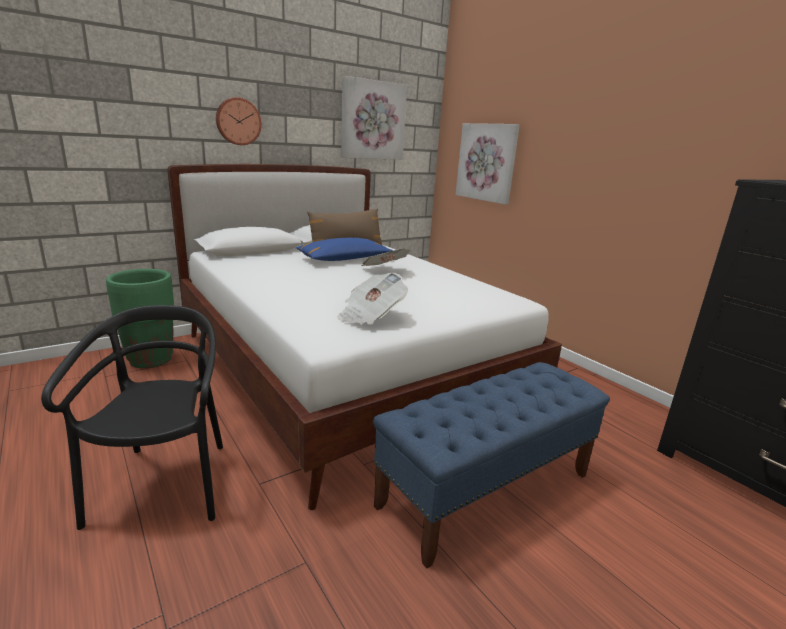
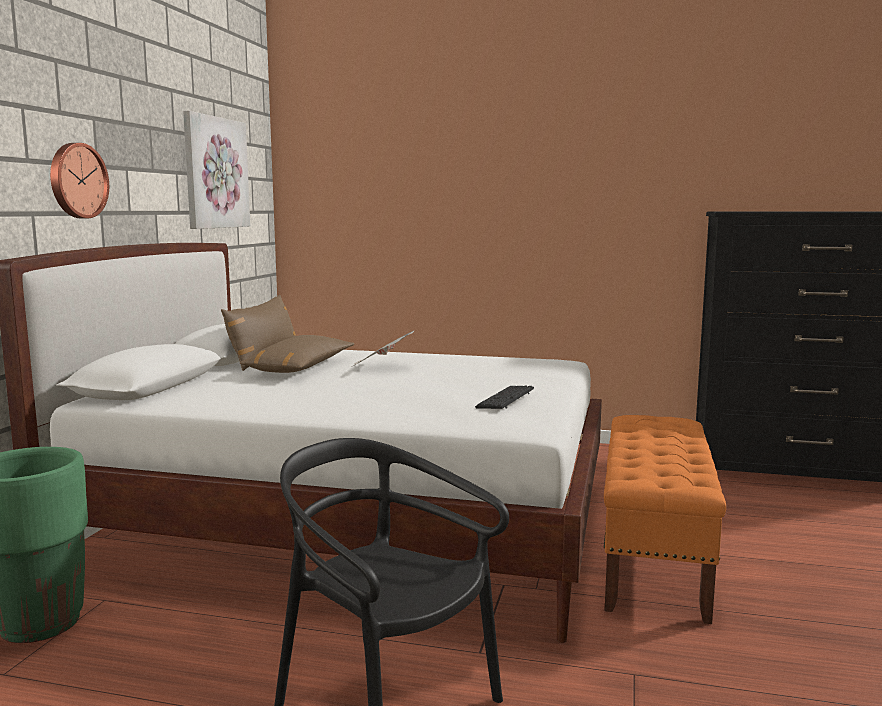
camera: 40 degrees left, 10 degrees down
blue pillow [296,238,393,261] -> brown pillow [240,335,354,373]
newspaper [338,273,408,325] -> keyboard [475,386,534,409]
blue bench [373,362,610,569] -> orange bench [604,415,726,624]
picture [455,123,520,205] -> none

